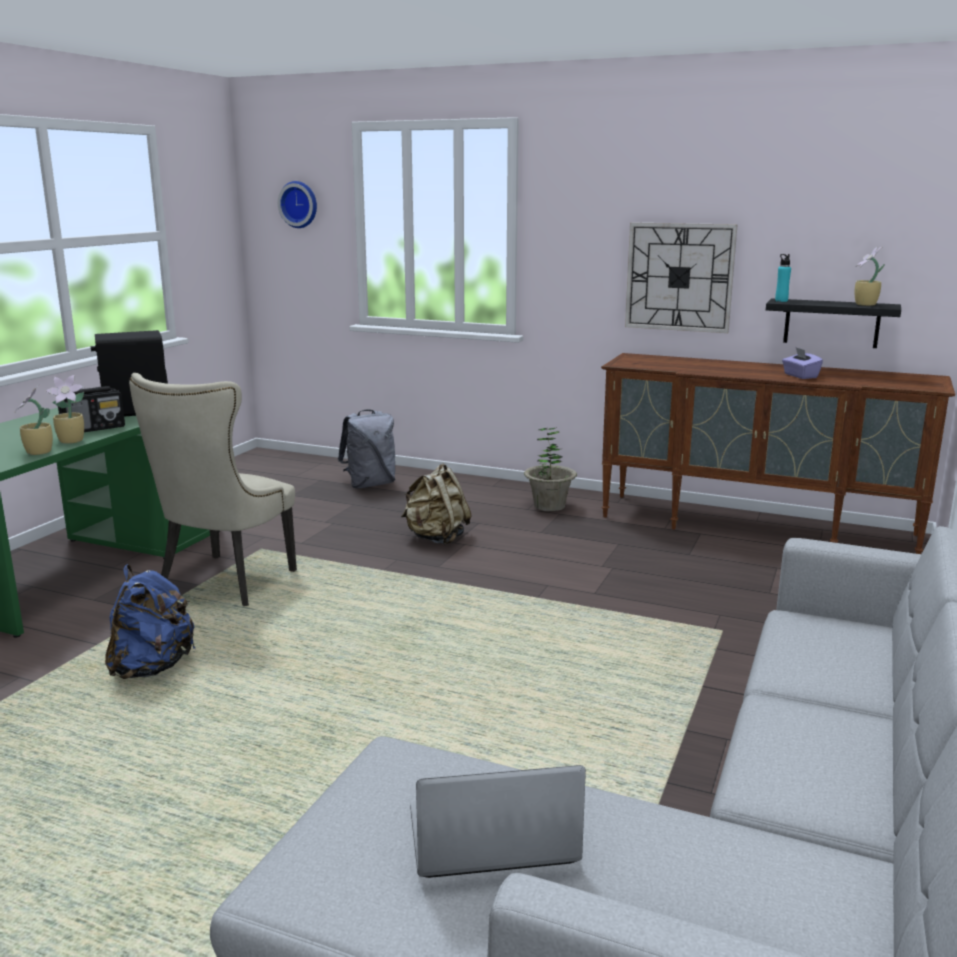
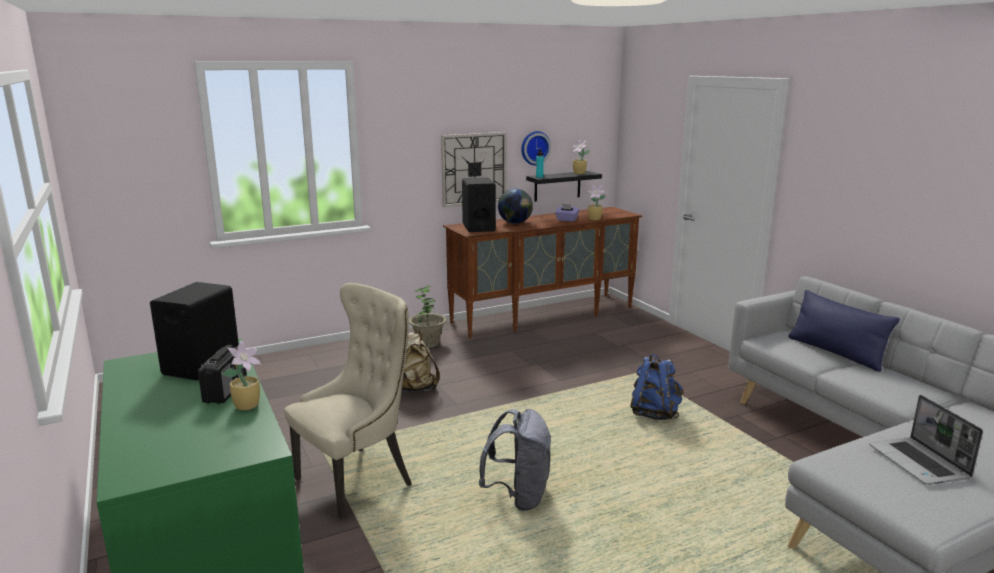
camera: 50 degrees left, 0 degrees up
potted plant [15,384,53,455] -> potted plant moved to [587,185,605,220]
blue backpack [105,564,195,679] -> blue backpack moved to [630,354,683,420]
beige chair [129,373,297,606] -> beige chair turned 105 degrees counterclockwise [284,283,412,519]
wall clock [278,181,317,228] -> wall clock moved to [521,131,551,165]
grey backpack [338,409,395,488] -> grey backpack moved to [478,409,552,511]
laptop [410,765,586,878] -> laptop turned 45 degrees counterclockwise [869,395,983,485]
none -> black speaker [462,178,496,232]
none -> globe [498,189,533,224]
none -> blue pillow [788,290,900,372]

